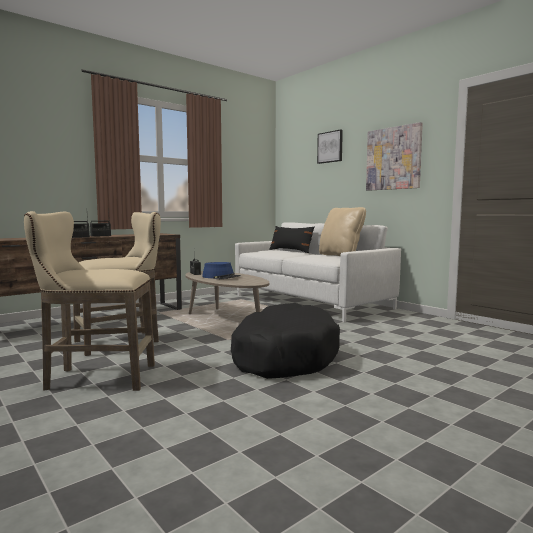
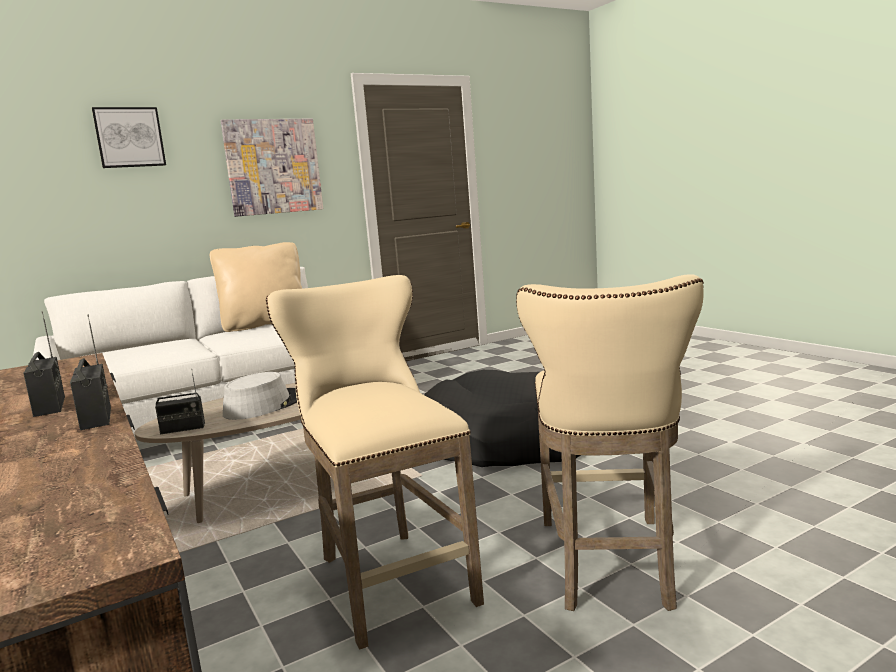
camera: 80 degrees left, 5 degrees up
blue hat [202,262,241,279] -> grey hat [223,372,297,420]
black pillow [269,226,315,253] -> none

